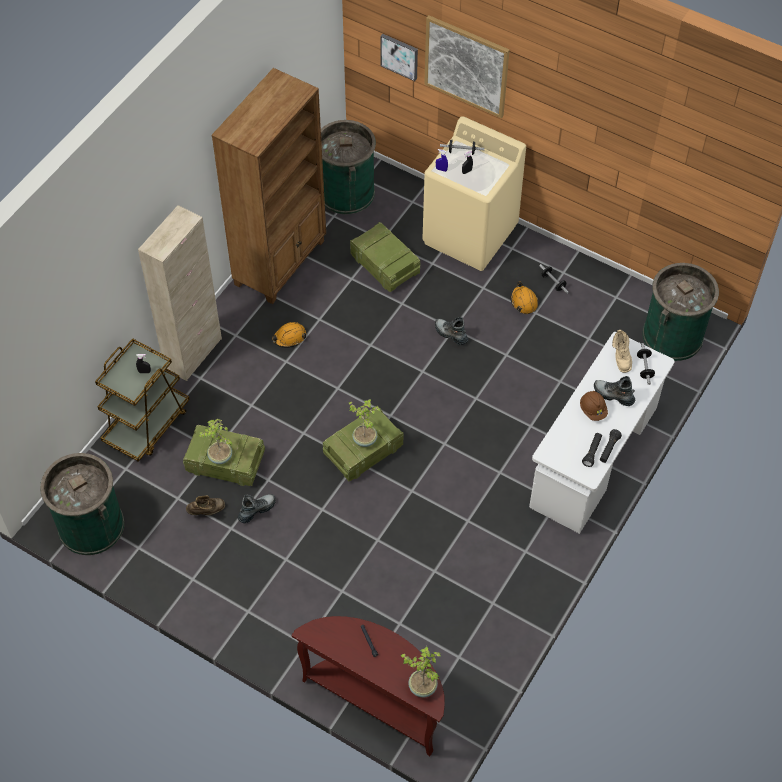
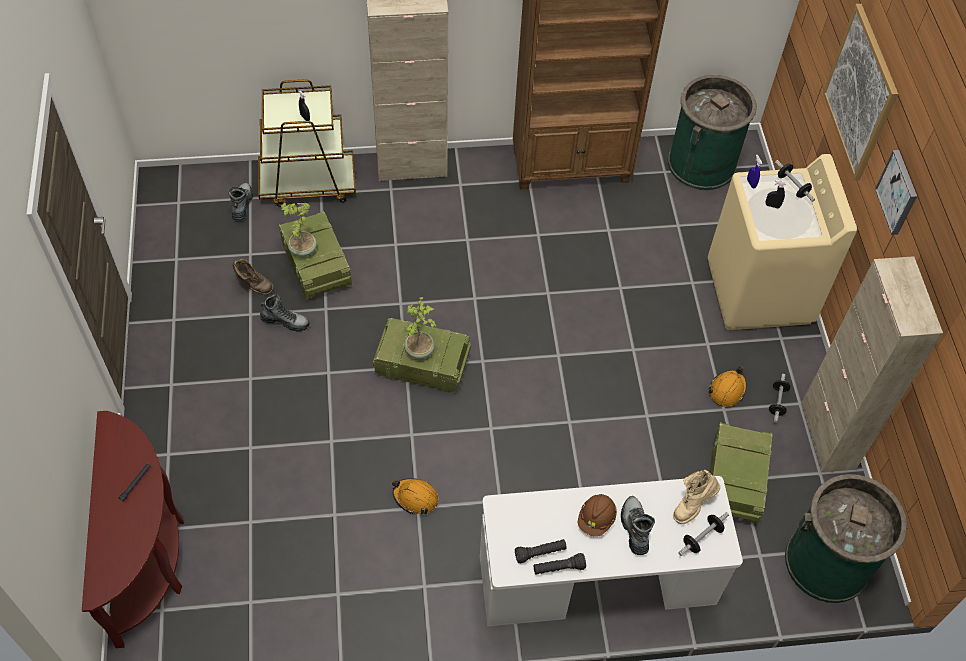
camera: 50 degrees right, 0 degrees up
green trash can [40,453,124,555] -> none
orange hard hat [272,322,306,348] -> orange hard hat moved to [392,478,438,514]
crate [350,222,421,292] -> crate moved to [710,422,772,524]
picture [380,34,418,81] -> picture moved to [875,150,917,235]
potted plant [400,646,441,698] -> none
boot [435,317,468,345] -> boot moved to [228,182,253,220]
none -> beige cabinet [801,256,943,472]

